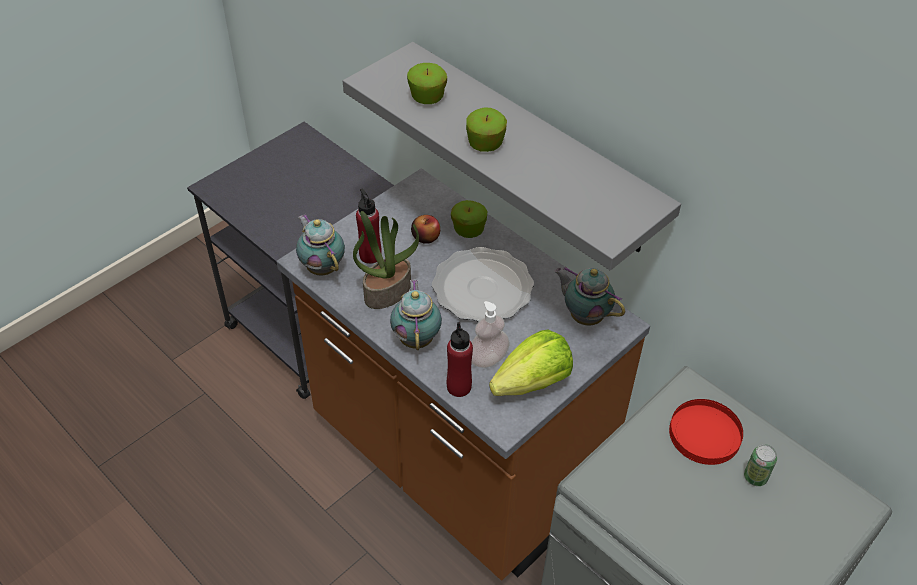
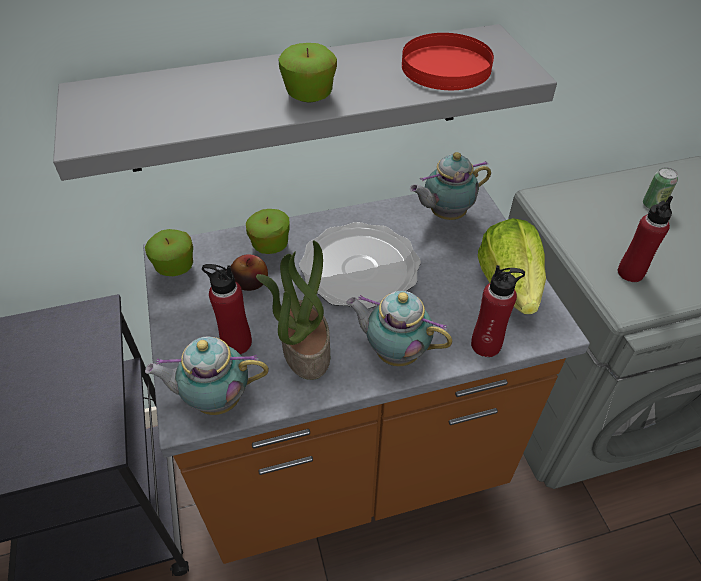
camera: 60 degrees left, 0 degrees up
apple [407,63,447,104] -> apple moved to [145,229,193,276]
soap dispenser [471,301,510,368] -> none
red plate [669,399,743,465] -> red plate moved to [402,33,494,90]
none -> red bottle [618,196,673,282]

